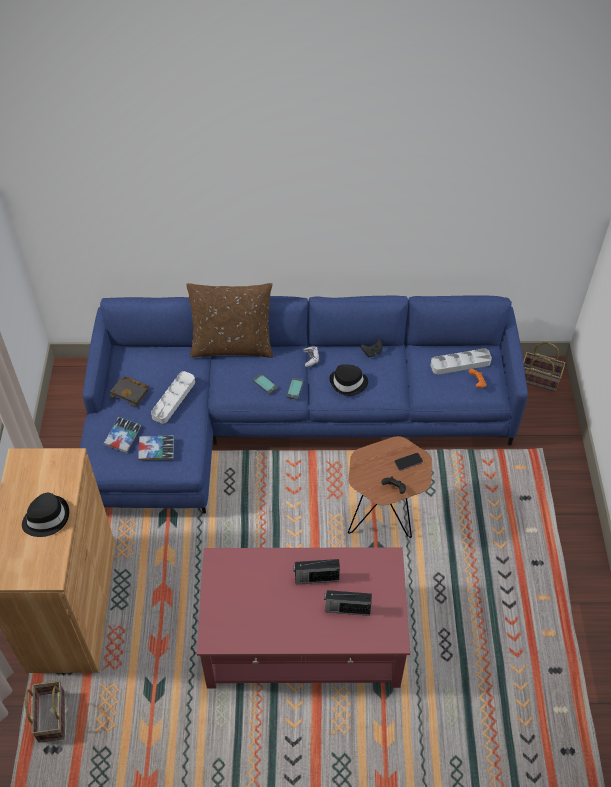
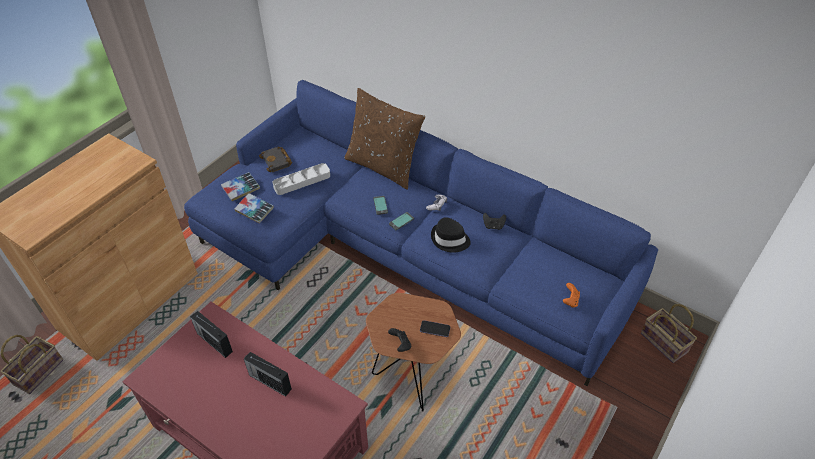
camera: 35 degrees right, 5 degrees down
black hat [22,493,69,537] -> none
radio [324,590,372,616] -> radio moved to [190,311,233,358]
grey tray [430,349,492,375] -> none

